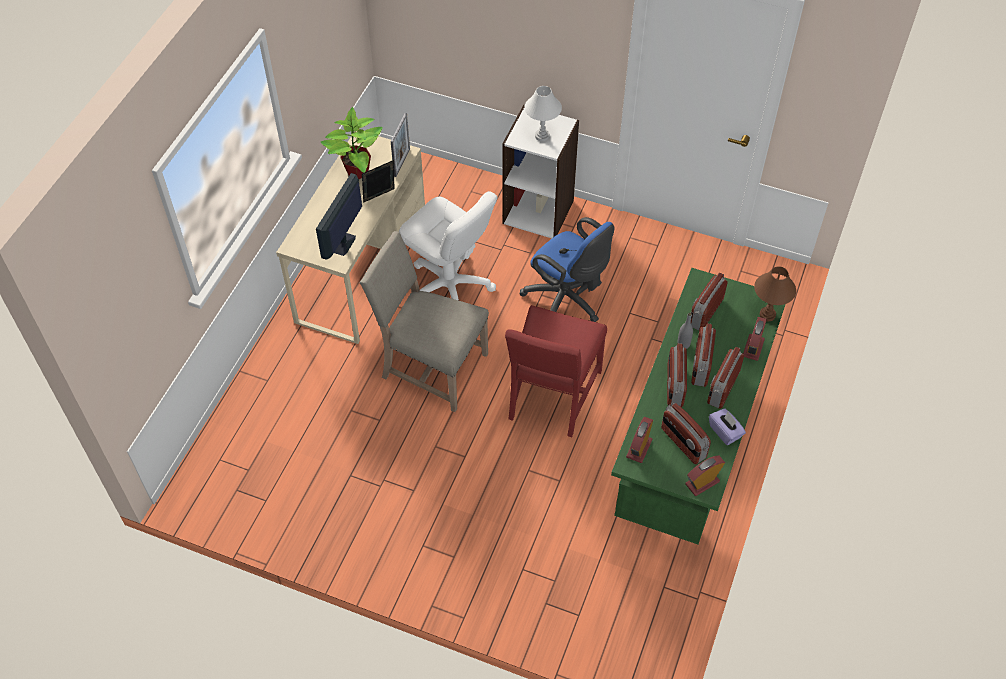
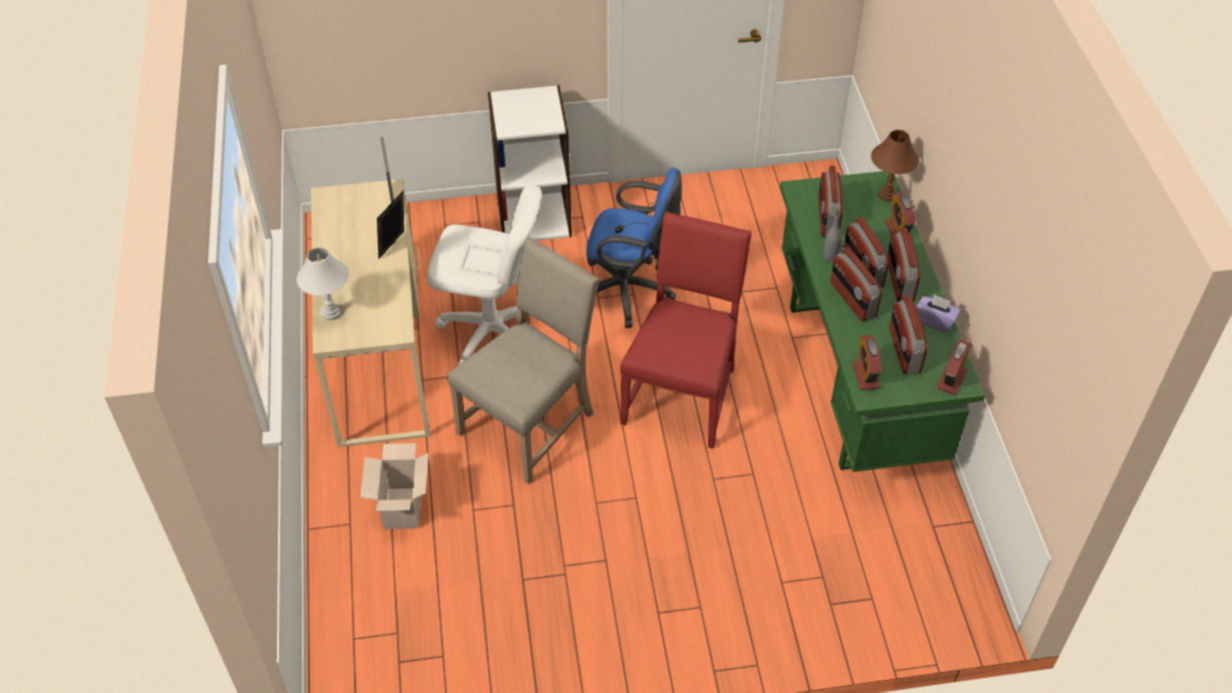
camera: 30 degrees left, 5 degrees down
monitor [316,173,362,260] -> none
potted plant [320,107,383,179] -> none
beige chair [360,231,489,412] -> beige chair turned 135 degrees clockwise [447,238,599,484]
red chair [505,305,607,437] -> red chair turned 150 degrees counterclockwise [620,212,752,449]
white table lamp [524,86,562,141] -> white table lamp moved to [297,247,349,321]
radio [661,403,711,464] -> radio turned 60 degrees clockwise [889,296,928,374]
none -> cardboard box [360,443,429,529]

